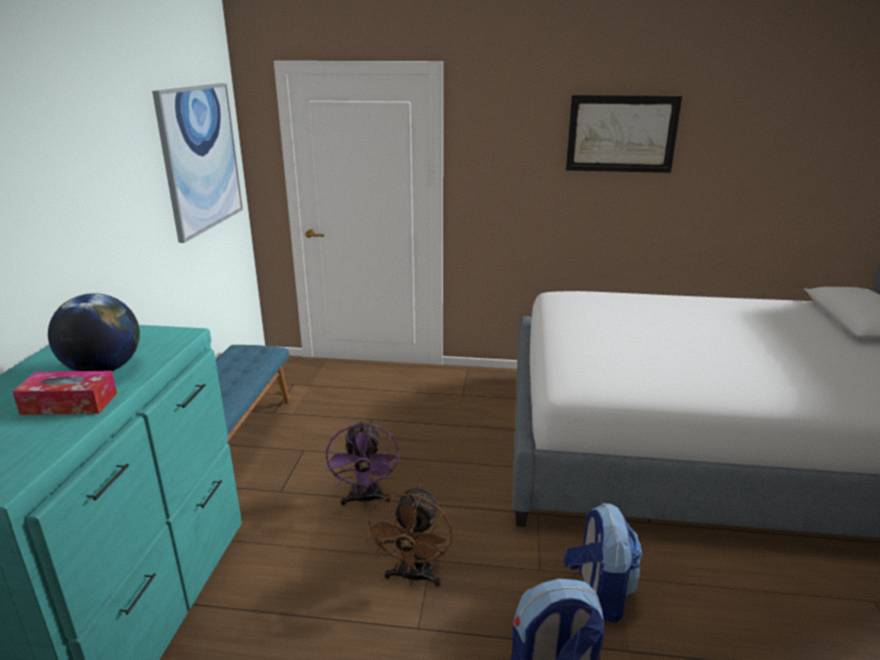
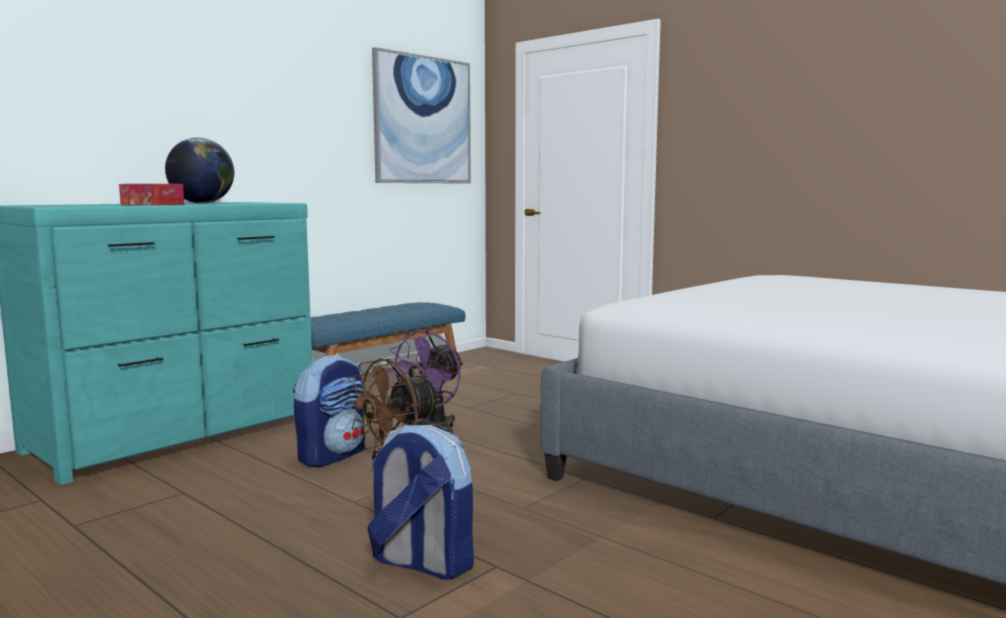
camera: 35 degrees right, 15 degrees down
backpack [564,503,642,623] -> backpack moved to [293,355,365,467]
picture [566,95,682,173] -> none

